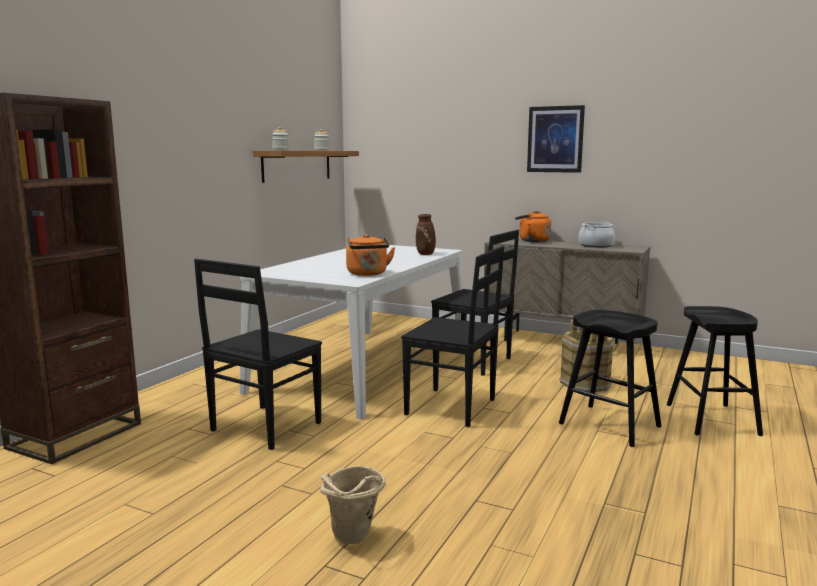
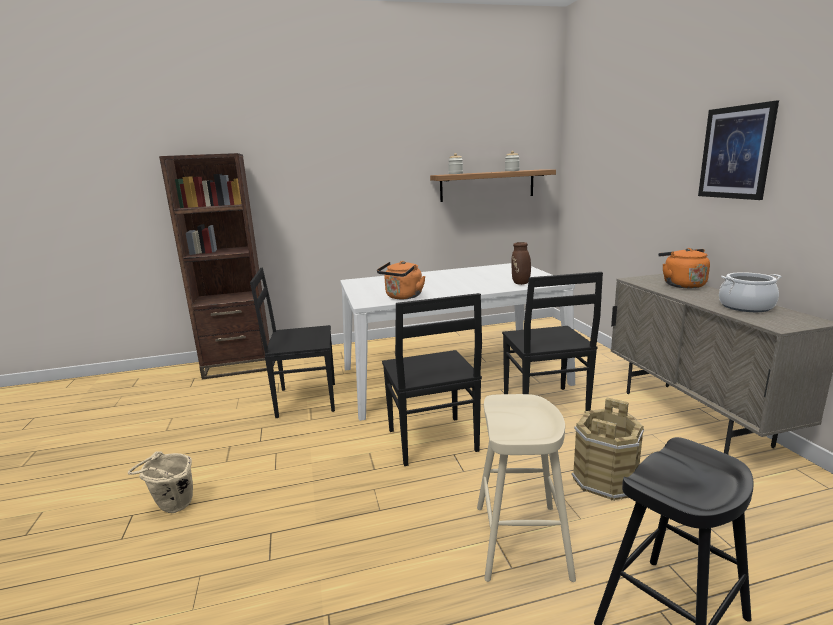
camera: 50 degrees right, 5 degrees up
black stool [559,310,662,447] -> beige stool [477,394,576,582]

